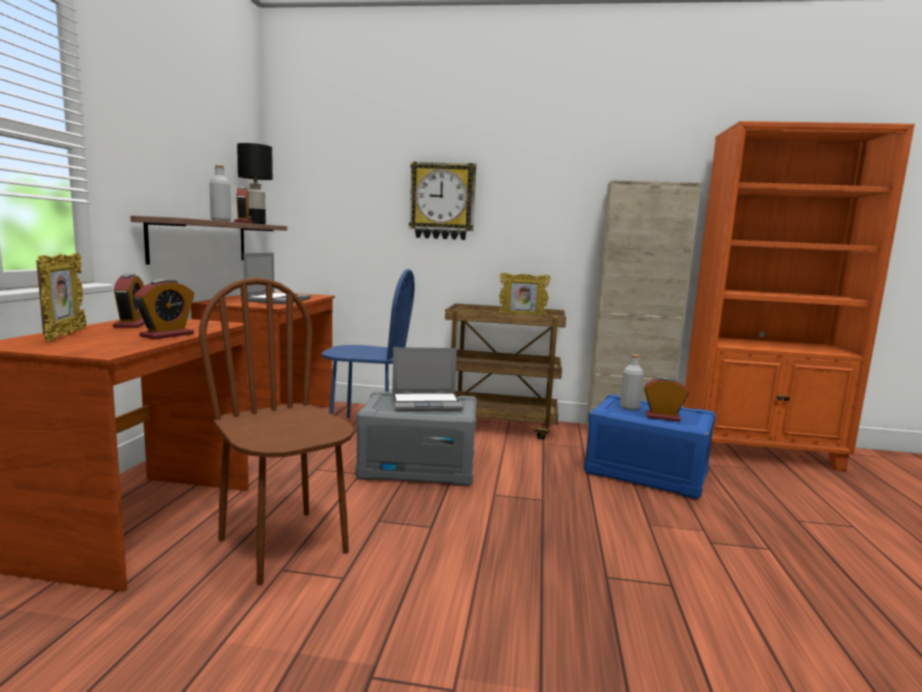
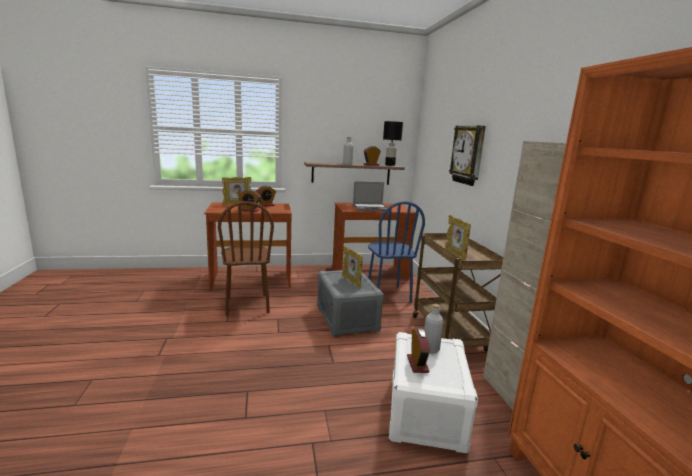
camera: 70 degrees right, 5 degrees up
brown chair [199,278,354,585] -> brown chair turned 135 degrees clockwise [218,201,274,316]
laptop [392,347,463,411] -> picture frame [342,246,363,288]
blue storage box [584,394,716,499] -> white storage box [389,332,478,453]

